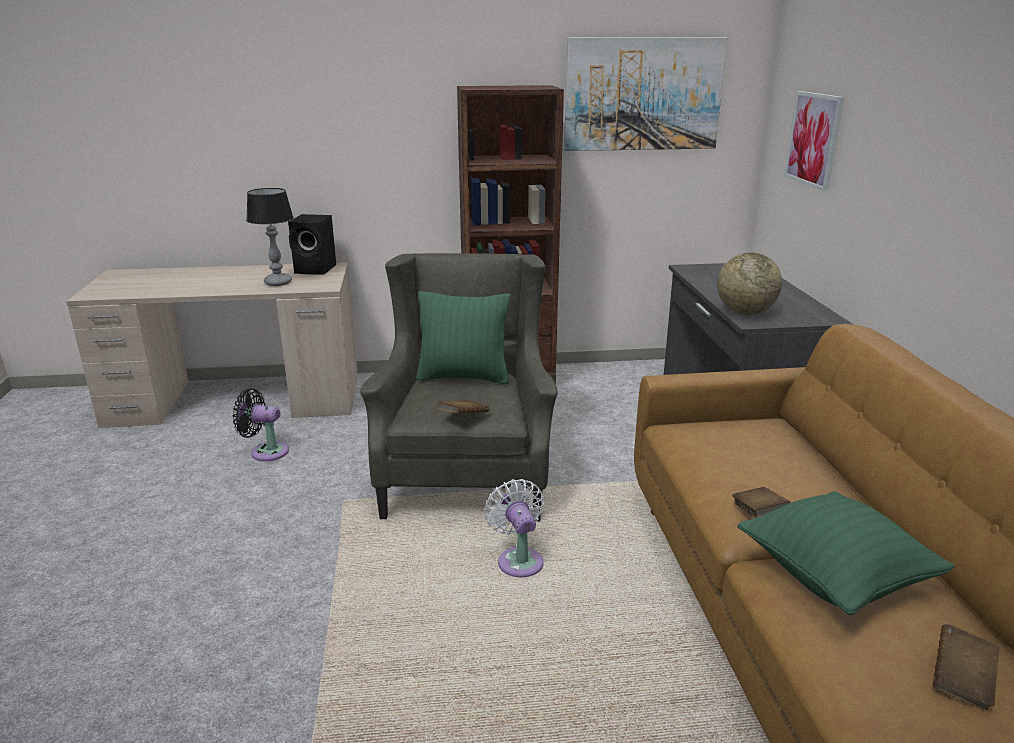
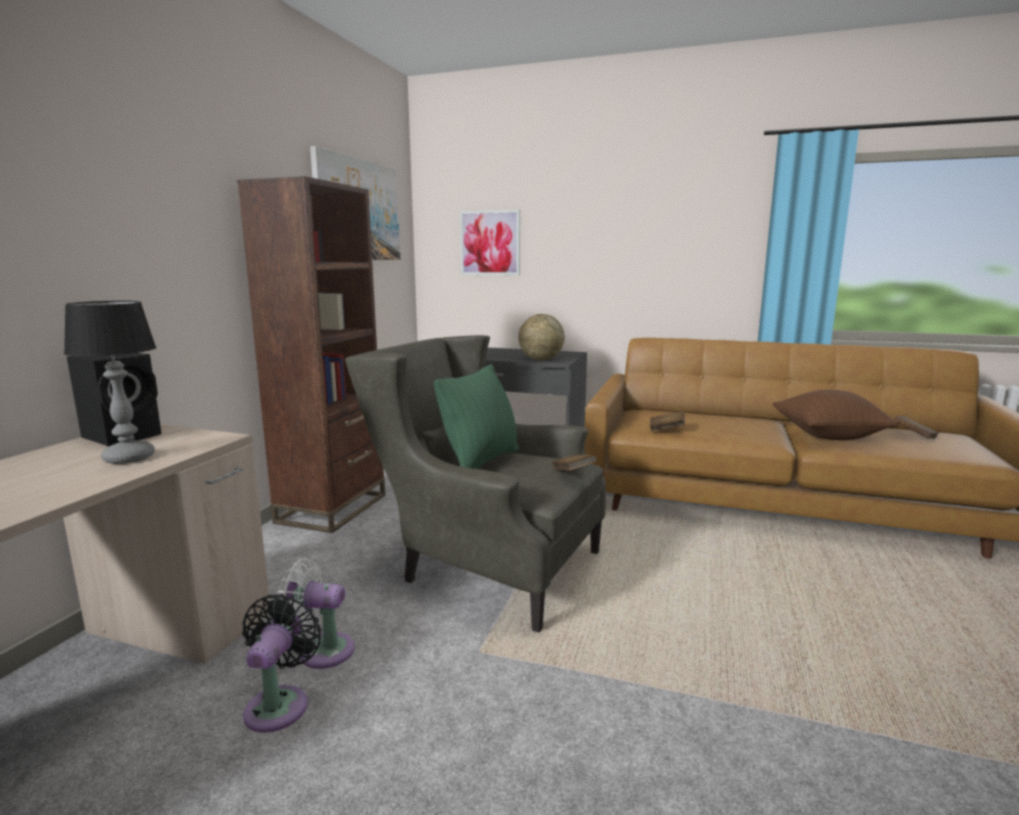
camera: 65 degrees left, 10 degrees down
black fan [233,388,289,462] -> black fan turned 150 degrees clockwise [242,594,321,733]
white fan [485,479,544,577] -> white fan moved to [277,558,355,669]
brown book [732,487,791,518] -> brown book moved to [650,411,685,432]
green pillow [737,491,955,615] -> brown pillow [773,390,899,440]

